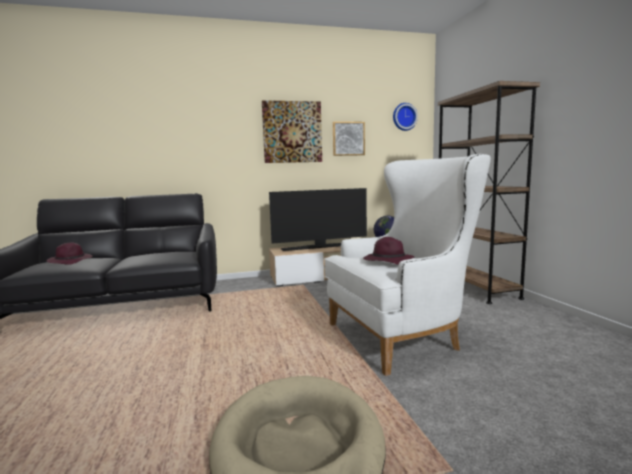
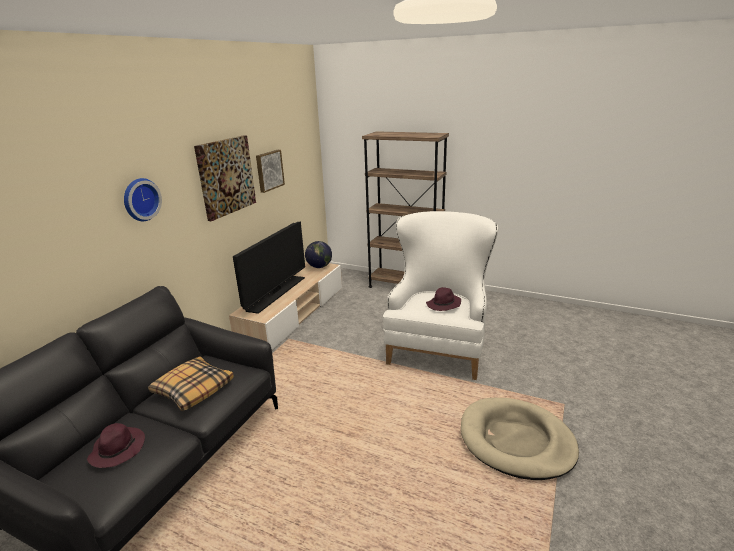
camera: 50 degrees left, 15 degrees up
wall clock [393,103,418,131] -> wall clock moved to [124,178,162,221]
none -> pillow [148,356,234,411]

